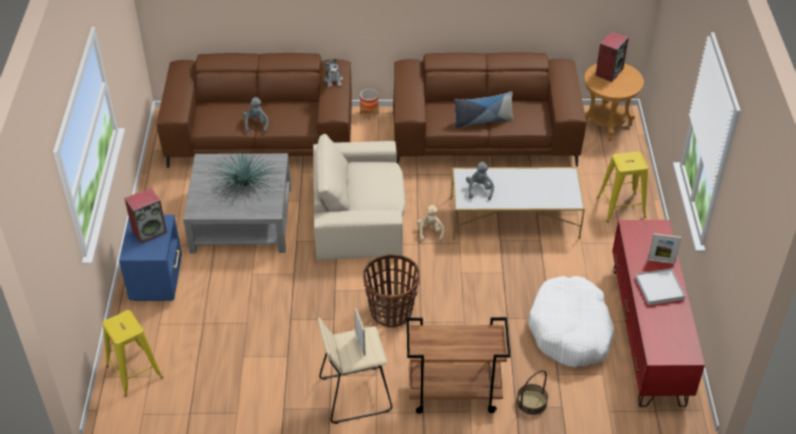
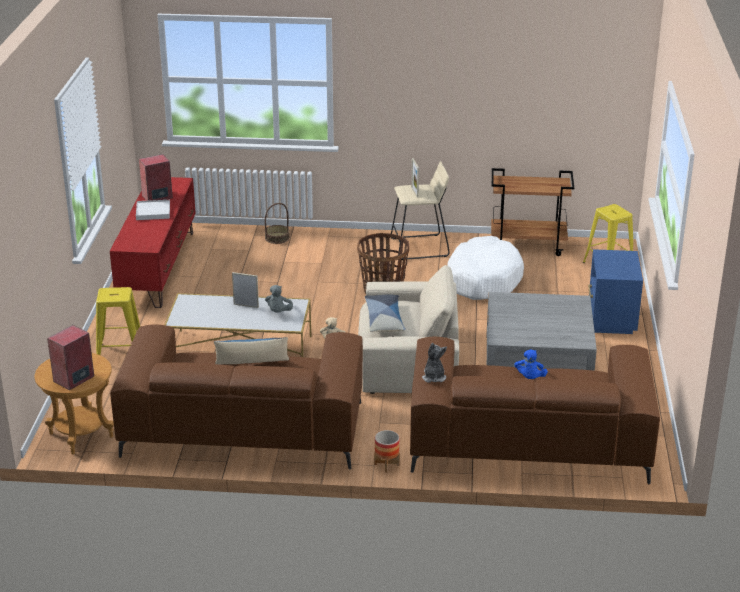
camera: 175 degrees left, 15 degrees down
speaker [124,188,167,244] -> speaker moved to [139,154,173,201]
potted plant [206,151,283,206] -> none
grey plush toy [243,97,269,133] -> blue plush toy [514,349,548,379]
brown cart [407,317,511,414] -> brown cart moved to [491,168,574,256]
white dog bed [528,276,614,367] -> white dog bed moved to [447,236,524,300]
picture frame [648,233,681,264] -> picture frame moved to [232,272,259,308]
none -> pillow [365,294,406,332]

